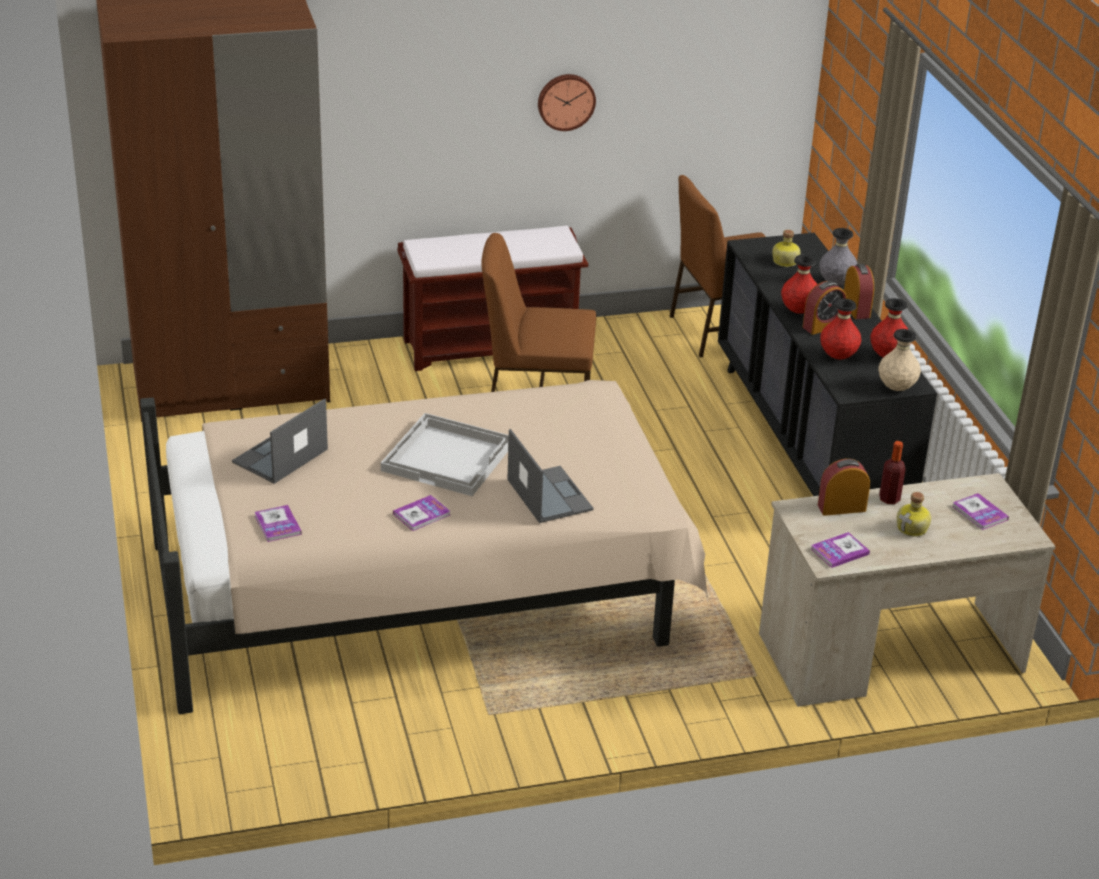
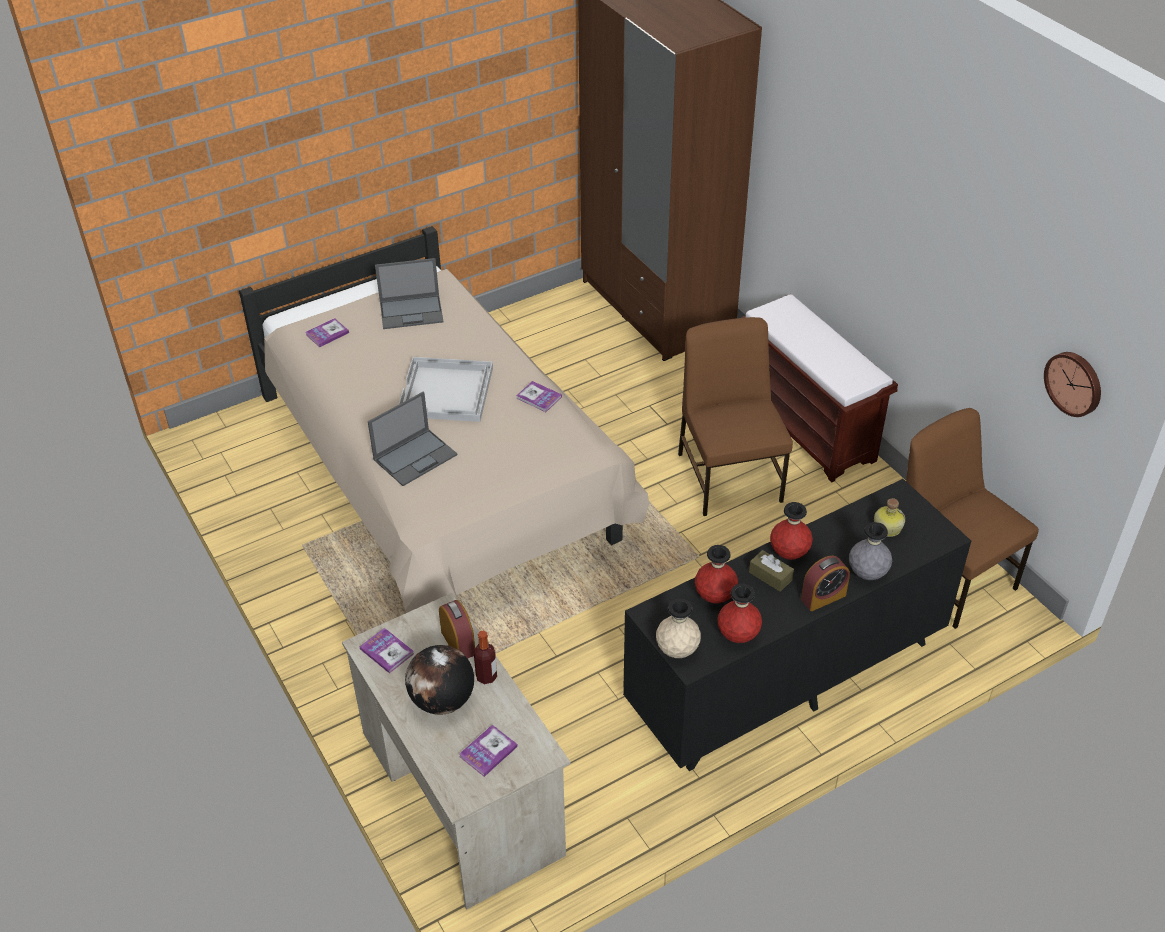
camera: 75 degrees right, 10 degrees up
laptop [232,399,328,484] -> laptop turned 150 degrees clockwise [375,258,444,329]
book [393,495,450,531] -> book moved to [516,381,562,412]
wall clock [538,74,596,131] -> wall clock moved to [1044,352,1101,417]
alarm clock [802,281,847,335] -> brown tissue box [749,550,794,592]
bottle [897,492,931,537] -> globe [405,645,474,715]

